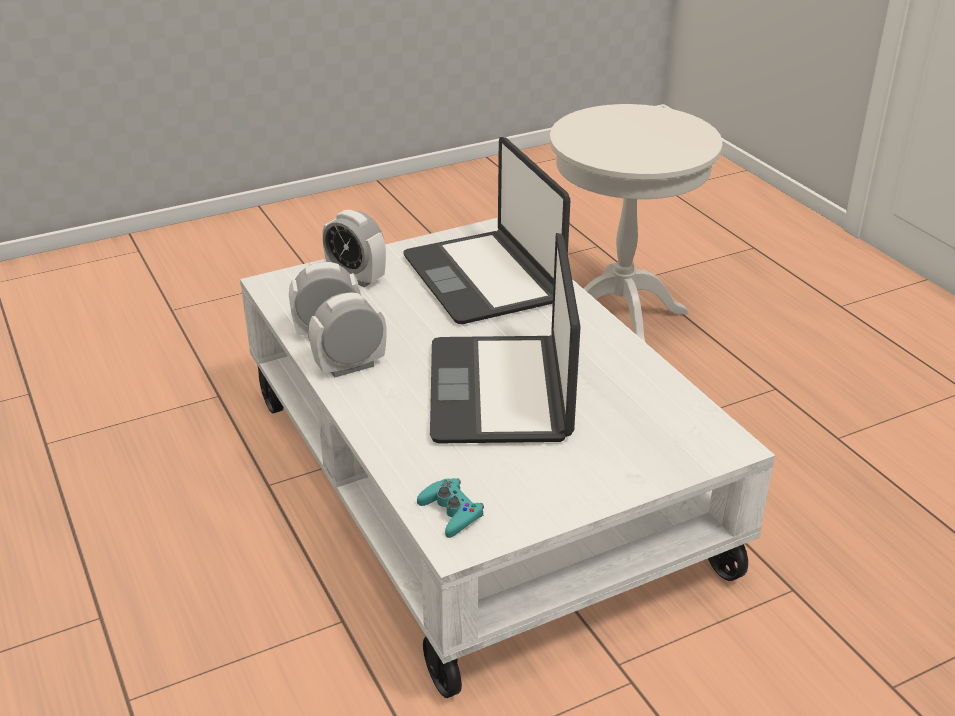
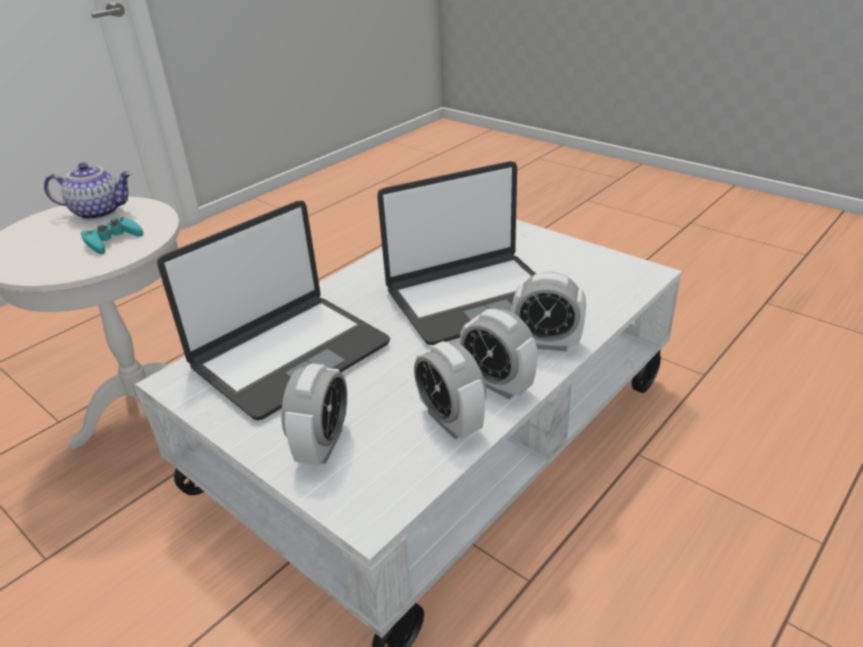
camera: 110 degrees left, 0 degrees up
turquoise game controller [417,478,484,538] -> turquoise game controller moved to [81,217,143,254]
none -> teapot [44,162,132,220]
none -> alarm clock [511,272,586,352]

